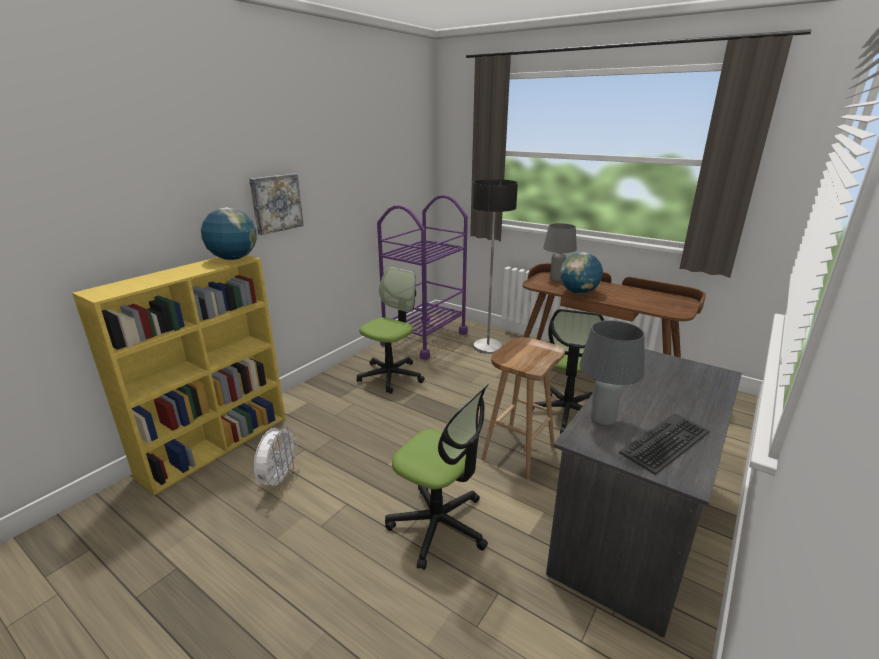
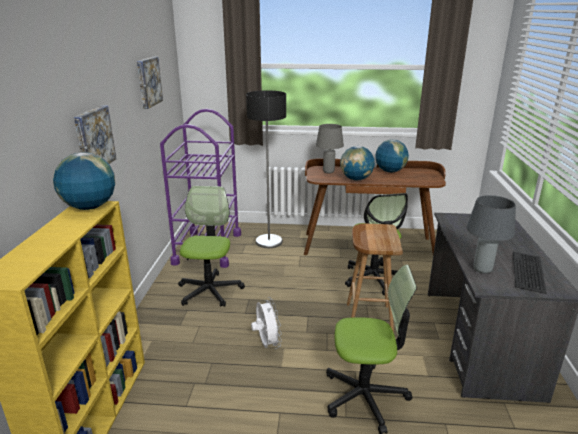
camera: 30 degrees left, 0 degrees up
white fan [254,426,298,489] -> white fan moved to [251,297,282,349]
none -> picture [137,57,163,109]
none -> globe [375,139,409,172]

